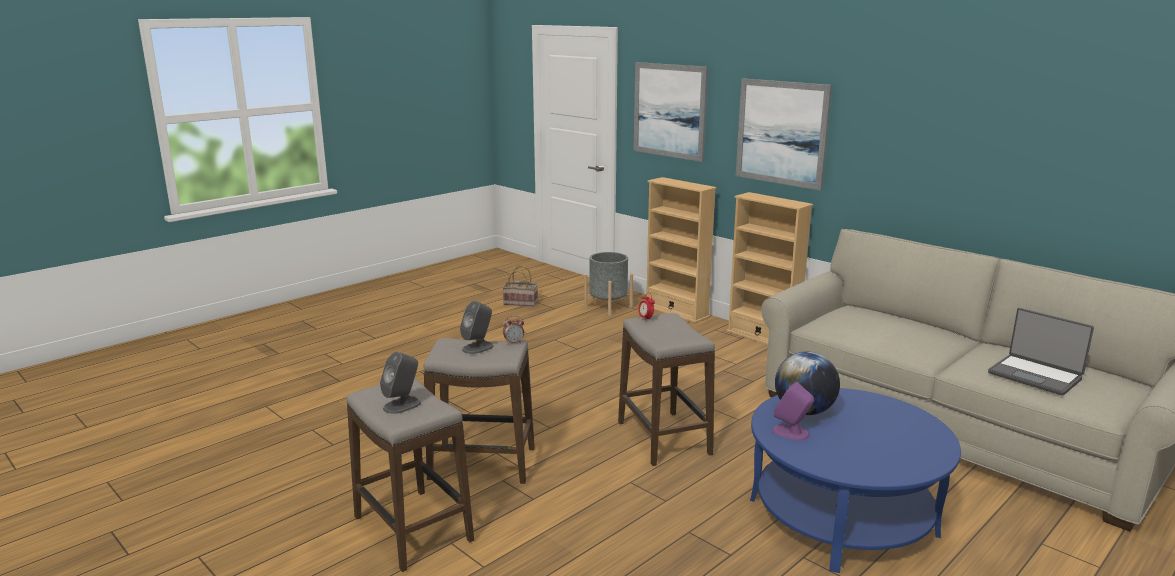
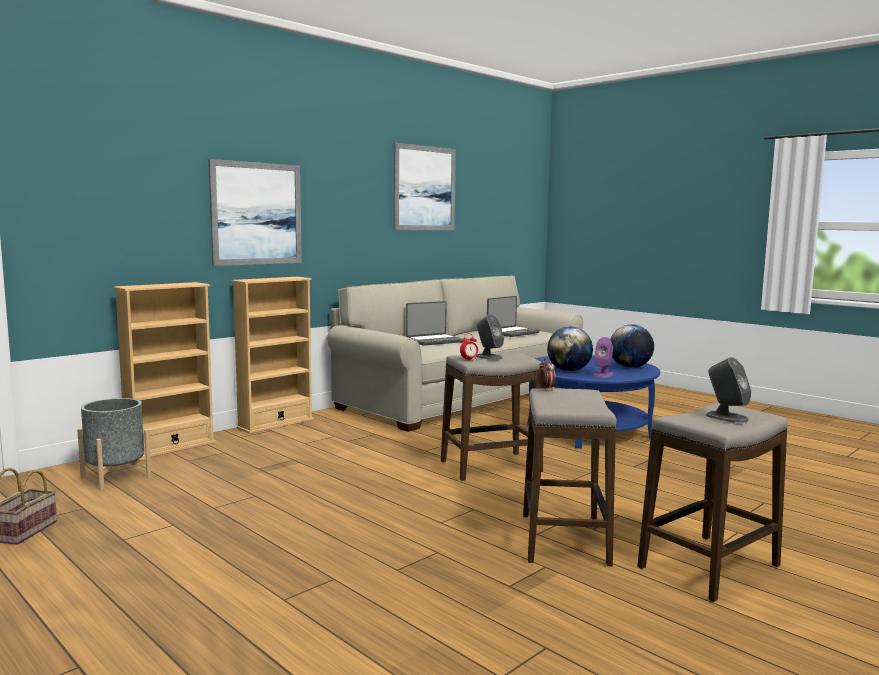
camera: 90 degrees left, 10 degrees down
grey speaker [460,301,494,354] -> grey speaker moved to [476,315,504,360]
picture [634,62,708,162] -> picture moved to [394,143,456,230]
none -> laptop [406,301,462,346]
none -> globe [610,324,654,368]

